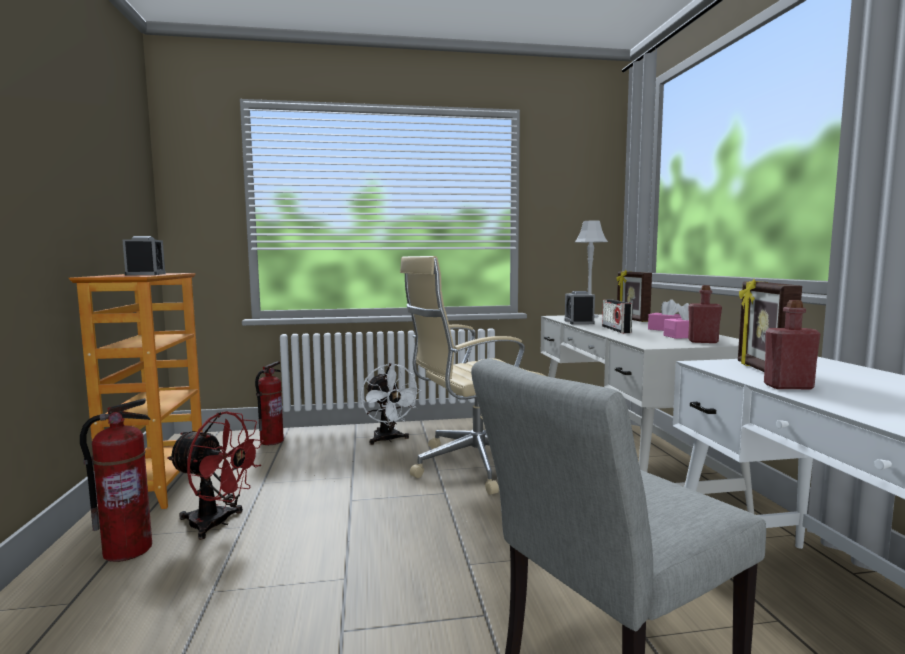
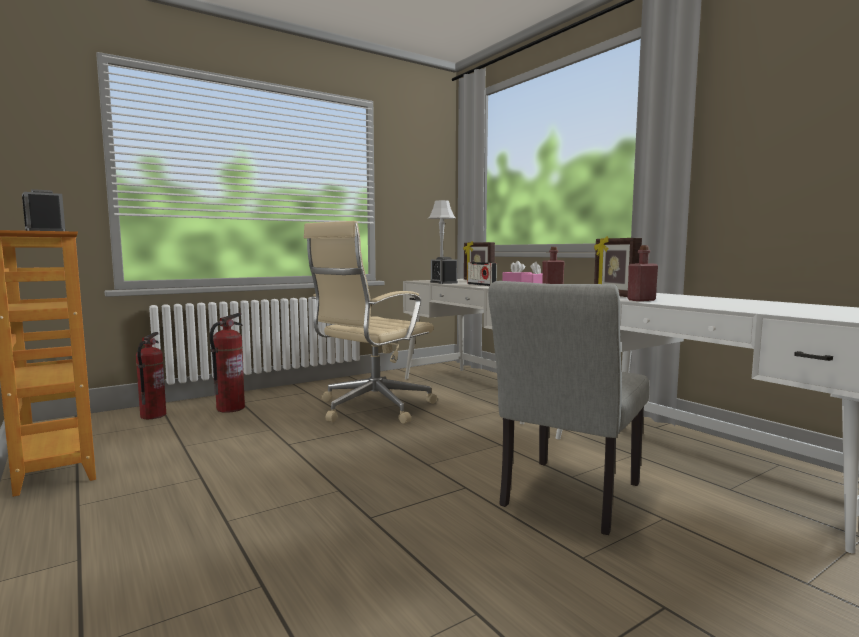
camera: 25 degrees left, 0 degrees up
fire extinguisher [80,398,152,562] -> fire extinguisher moved to [209,313,245,413]
red fan [167,411,264,540] -> none
white fan [360,363,422,445] -> none

